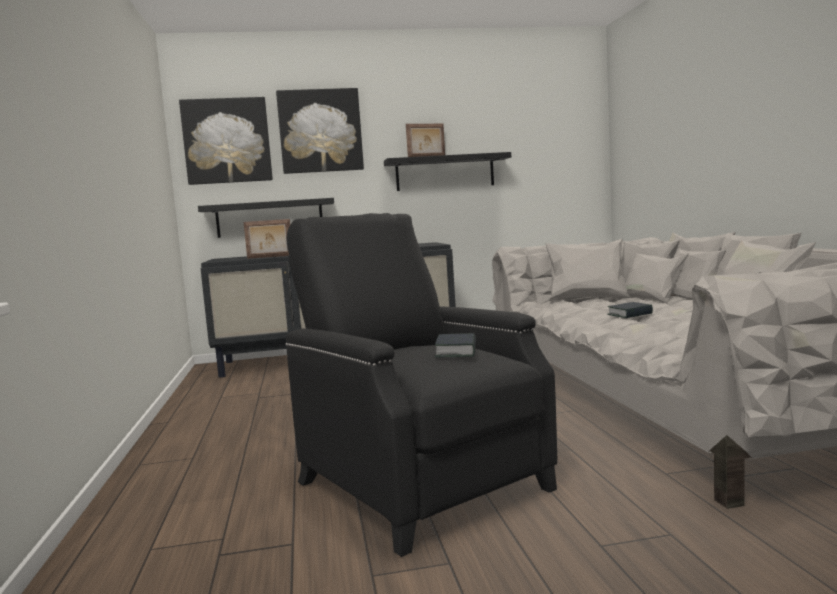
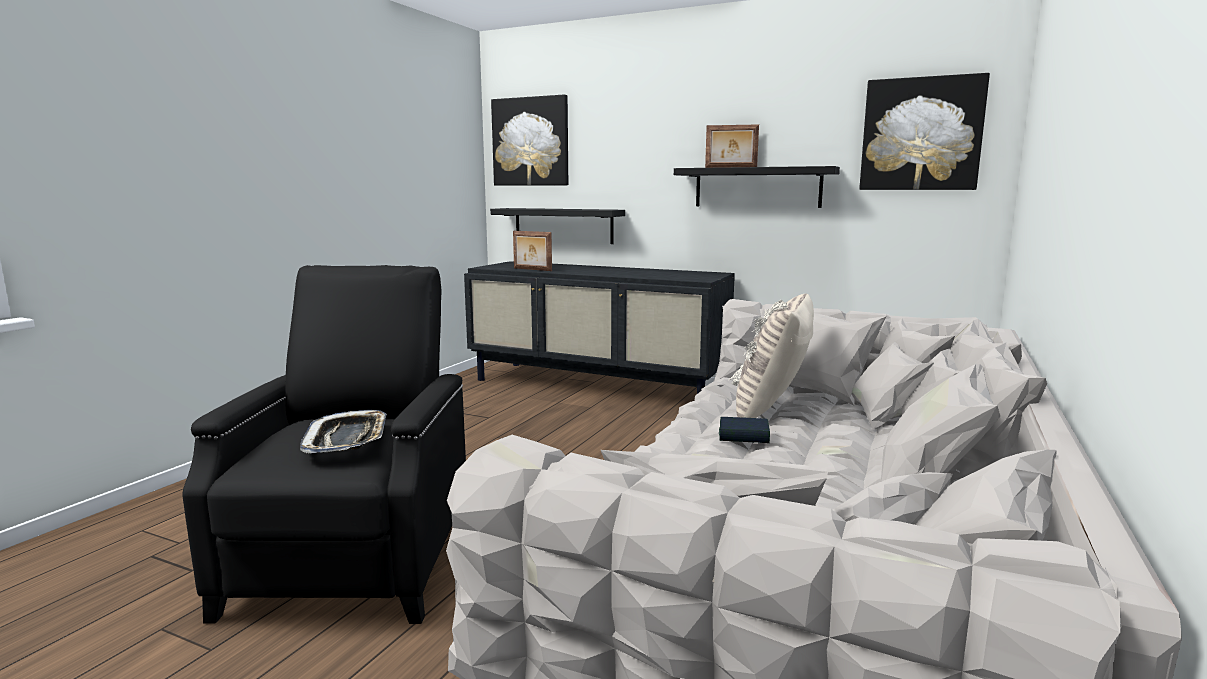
camera: 35 degrees right, 5 degrees up
picture [276,88,364,174] -> picture moved to [859,73,990,190]
book [435,333,476,357] -> tray [300,410,387,454]
none -> beige pillow [728,294,814,418]

